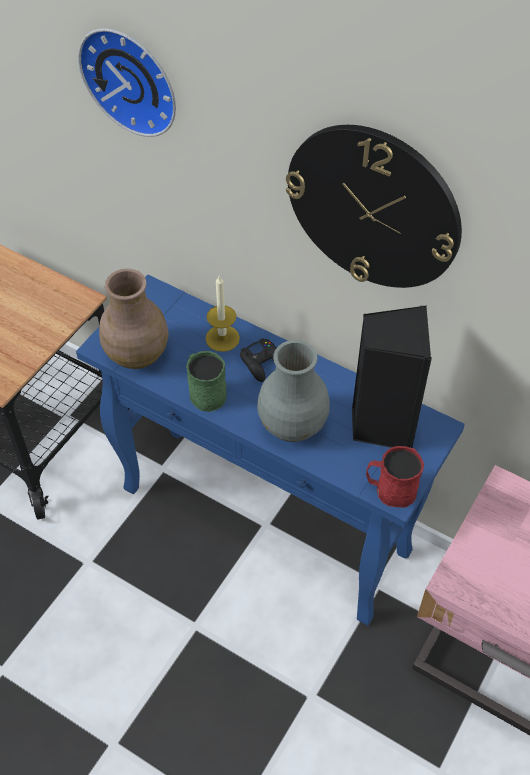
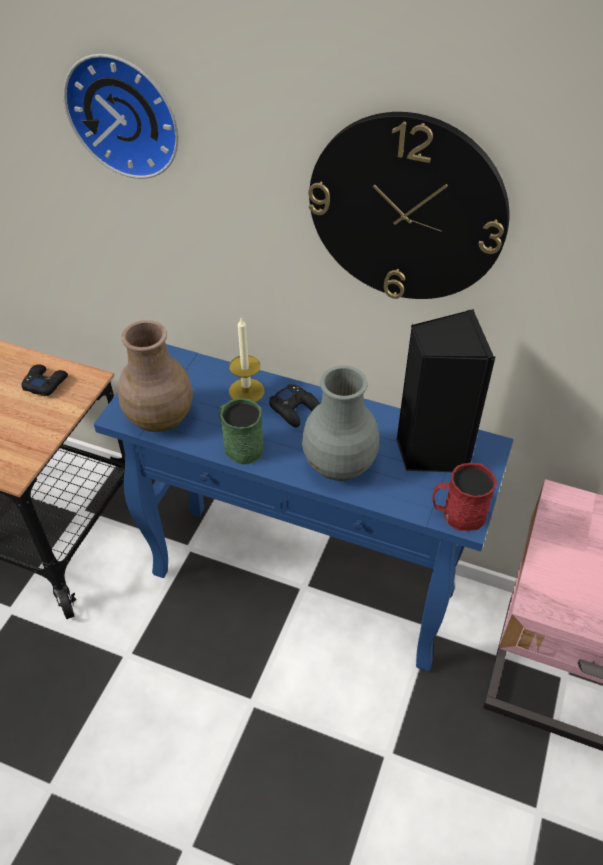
camera: 10 degrees left, 5 degrees down
none -> black game controller [21,364,68,396]

